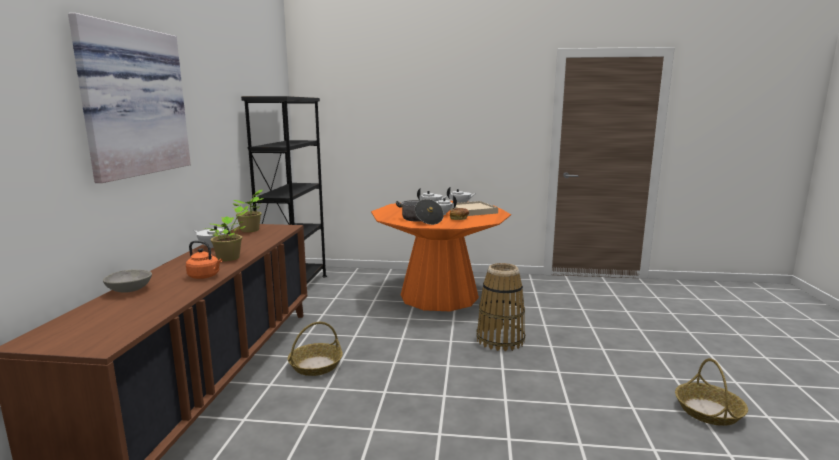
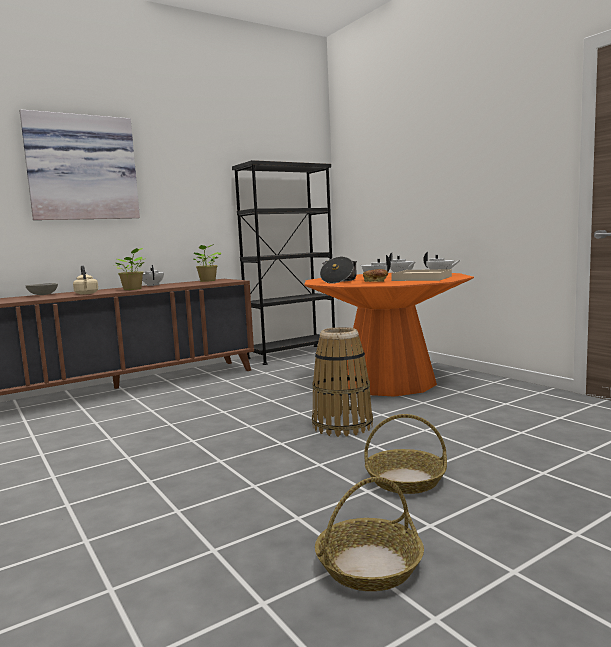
camera: 50 degrees right, 5 degrees down
orange kettle [186,240,222,279] -> beige kettle [73,265,98,295]
basket [288,322,343,376] -> basket moved to [364,414,447,494]

